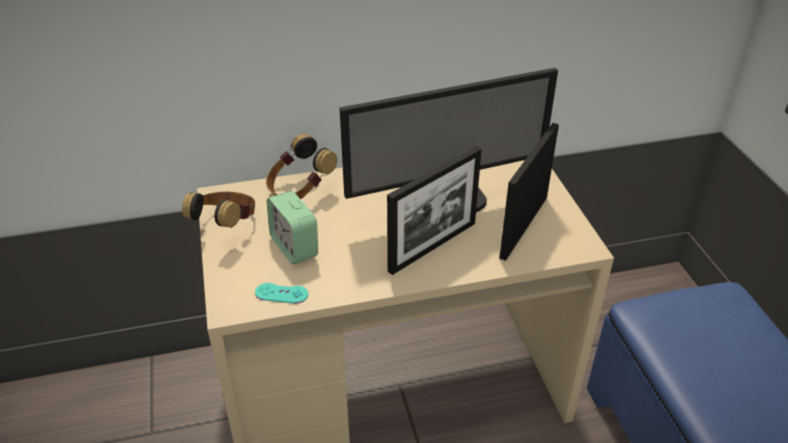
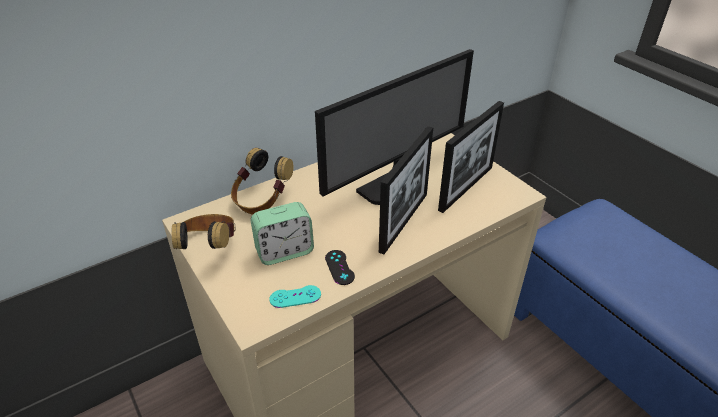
camera: 20 degrees left, 0 degrees up
alarm clock [267,191,318,265] -> alarm clock turned 60 degrees counterclockwise [251,202,314,265]
picture frame [499,123,559,261] -> picture frame turned 150 degrees counterclockwise [438,101,504,213]
none -> black game controller [325,250,355,285]

